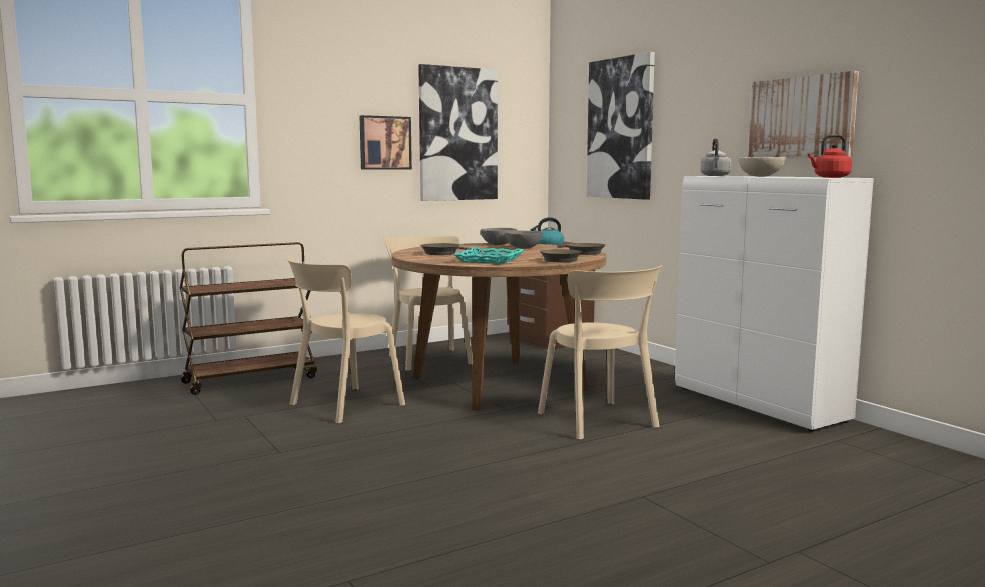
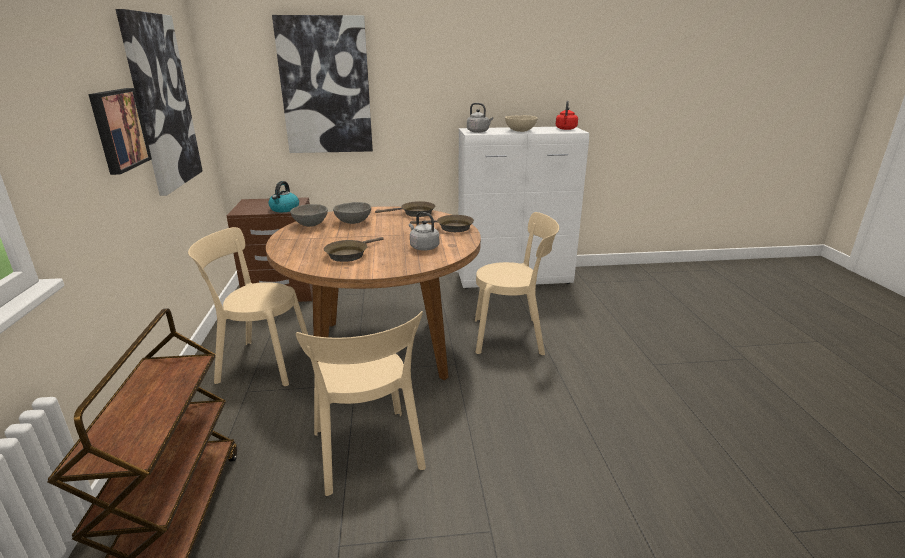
camera: 65 degrees left, 15 degrees up
turquoise tray [454,247,524,264] -> grey kettle [409,212,439,251]
picture [748,71,859,158] -> none

